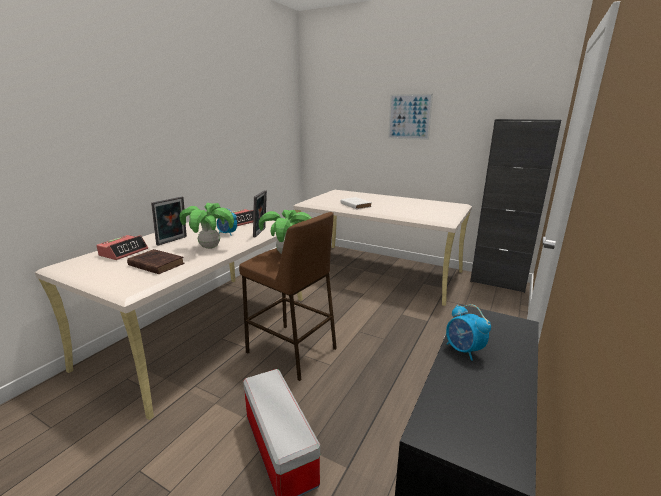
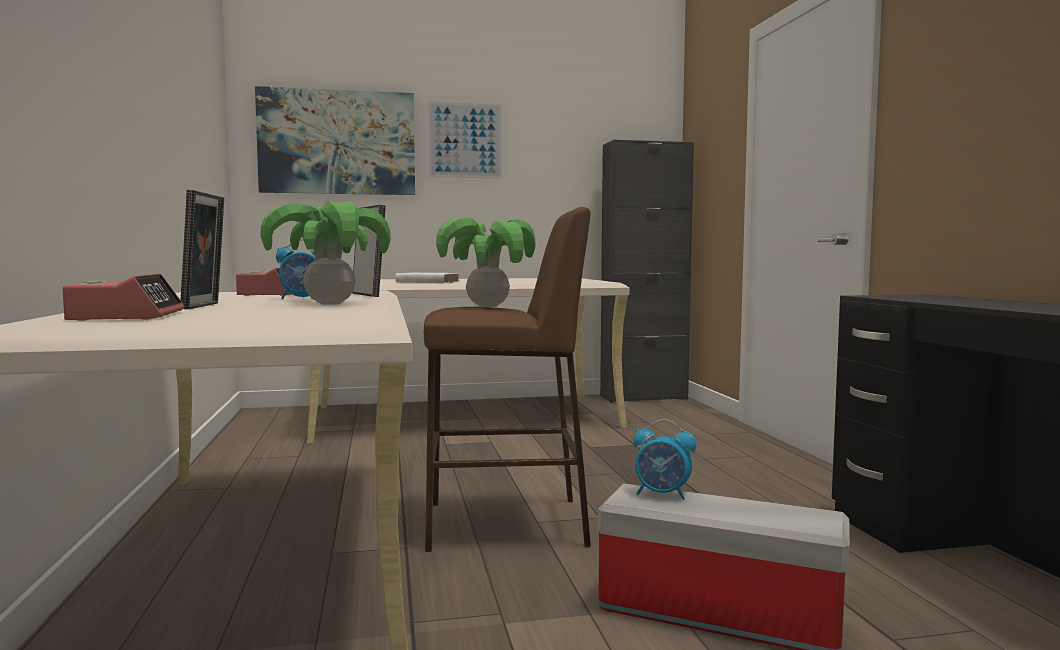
camera: 40 degrees left, 15 degrees down
brown book [127,249,184,274] -> none
alarm clock [446,304,491,361] -> alarm clock moved to [633,419,697,500]
none -> picture [255,86,415,195]

